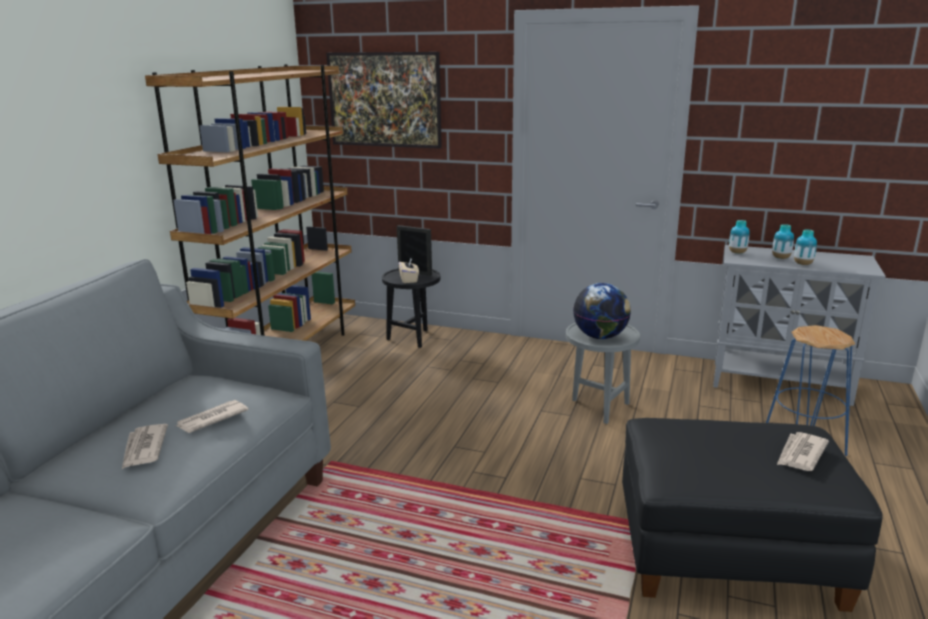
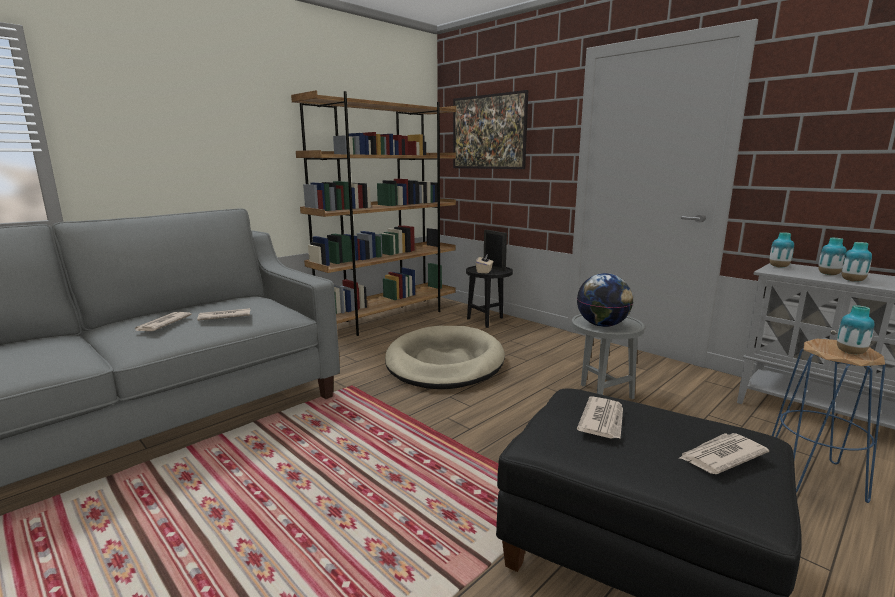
camera: 25 degrees right, 5 degrees down
none -> beige dog bed [385,326,505,389]
none -> newspaper [577,396,623,439]
none -> vase [837,305,874,354]

